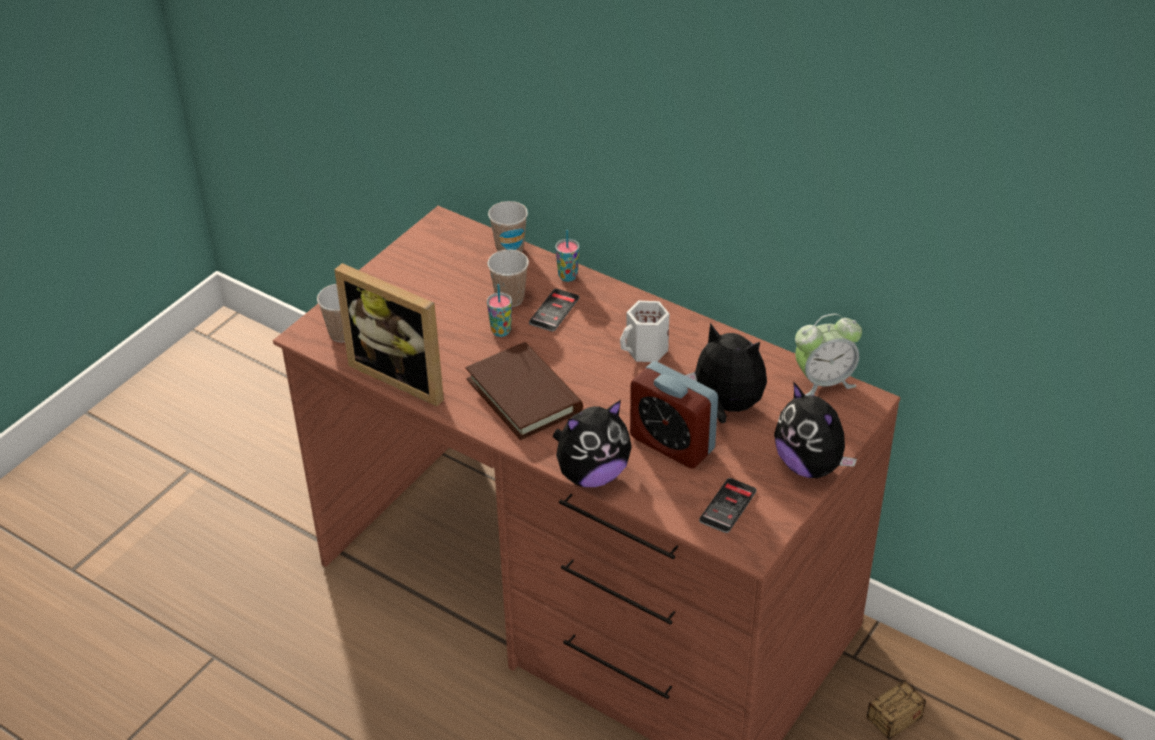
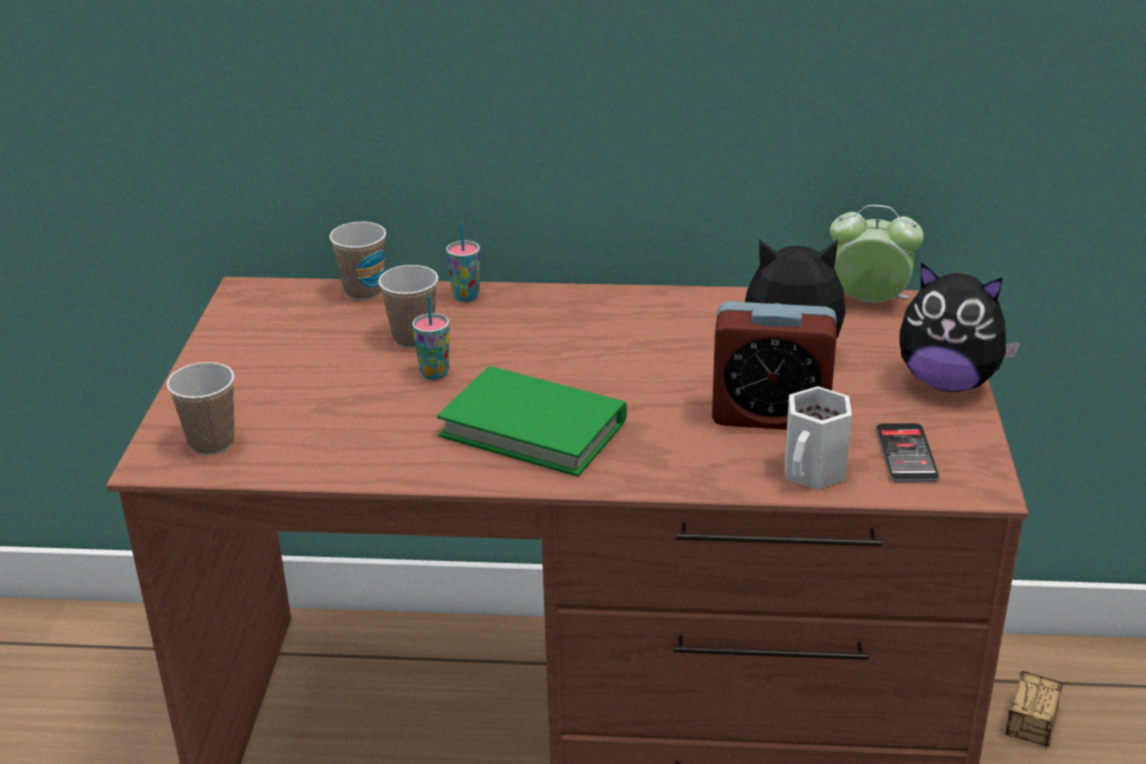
camera: 30 degrees left, 10 degrees down
picture frame [334,263,444,407] -> none
brown book [466,342,583,440] -> green book [437,366,627,477]
phone [529,289,579,332] -> none
plush toy [553,400,632,487] -> none
white mug [620,301,669,362] -> white mug moved to [785,386,852,490]
alarm clock [795,314,862,396] -> alarm clock turned 120 degrees counterclockwise [830,205,924,303]

